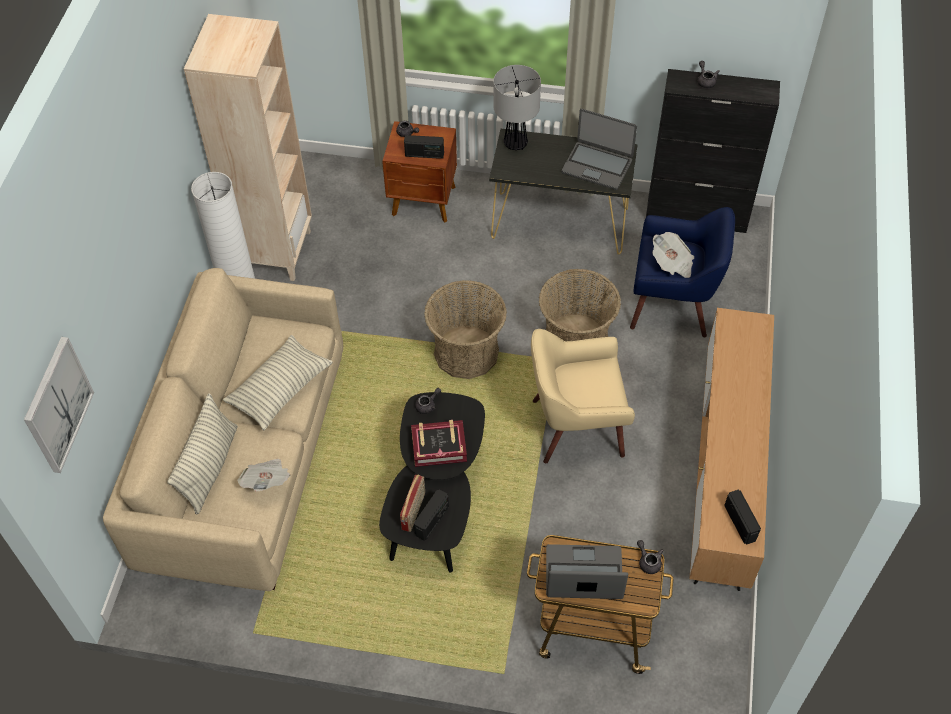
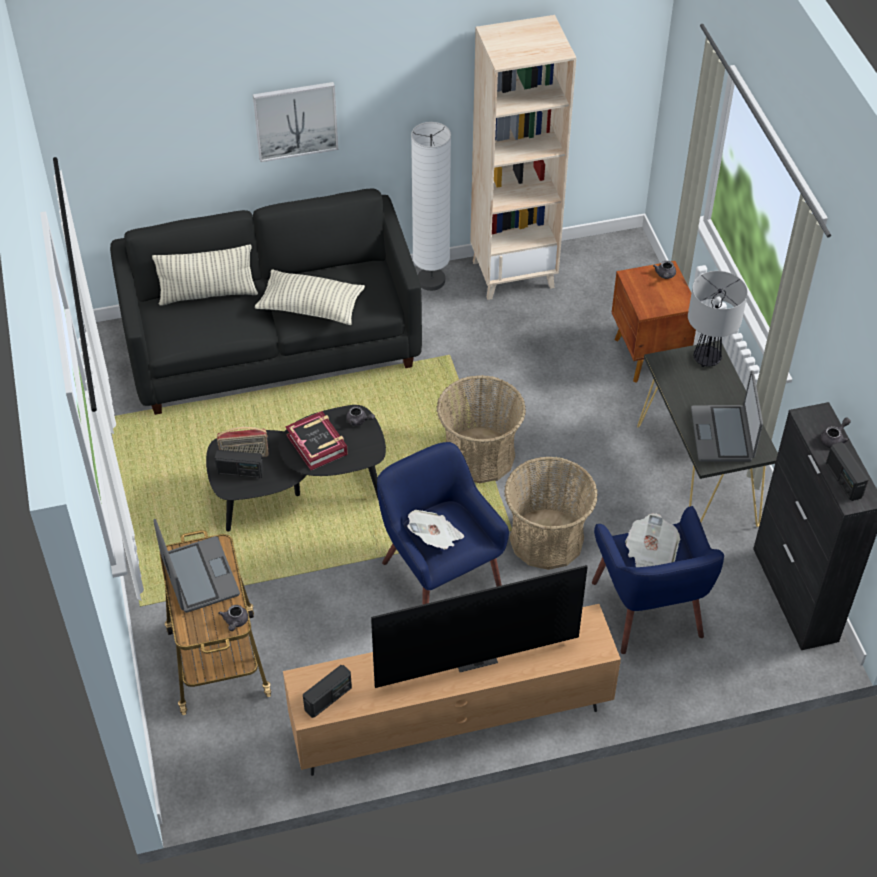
camera: 65 degrees right, 5 degrees down
picture [24,337,94,473] -> picture moved to [253,82,338,162]
beige sofa [103,268,343,591] -> black sofa [110,189,422,415]
newspaper [238,459,291,492] -> newspaper moved to [407,510,464,549]
radio [404,135,444,159] -> radio moved to [826,442,868,501]
beige armchair [531,329,635,463] -> blue armchair [377,442,509,605]
grey teapot [637,540,663,574] -> grey teapot turned 150 degrees clockwise [218,605,248,631]
none -> television [371,565,588,688]

